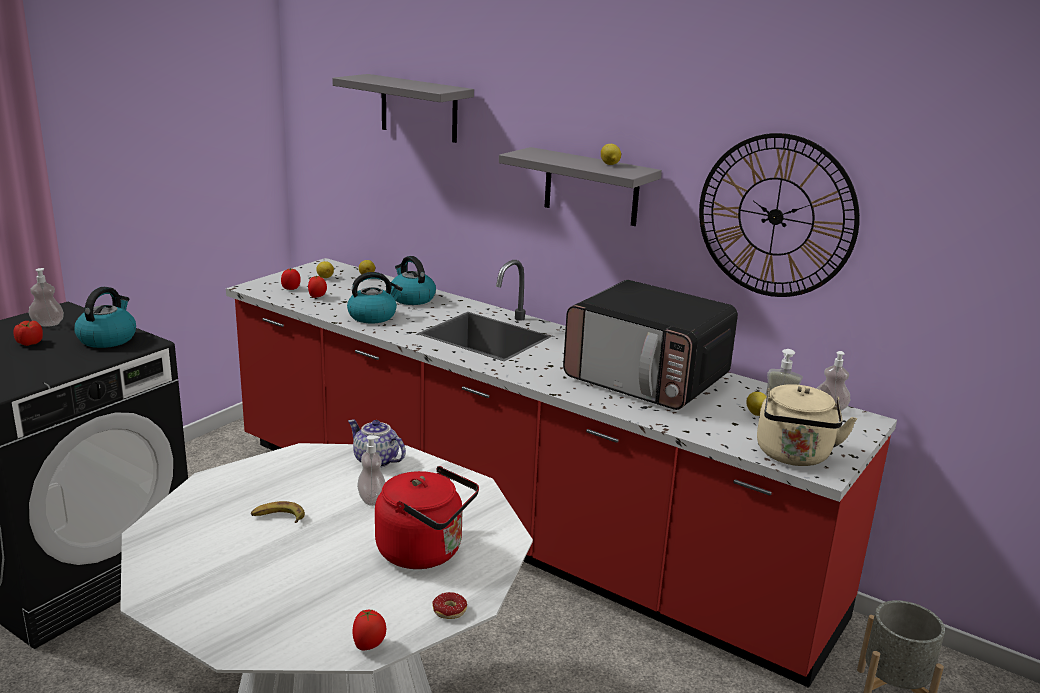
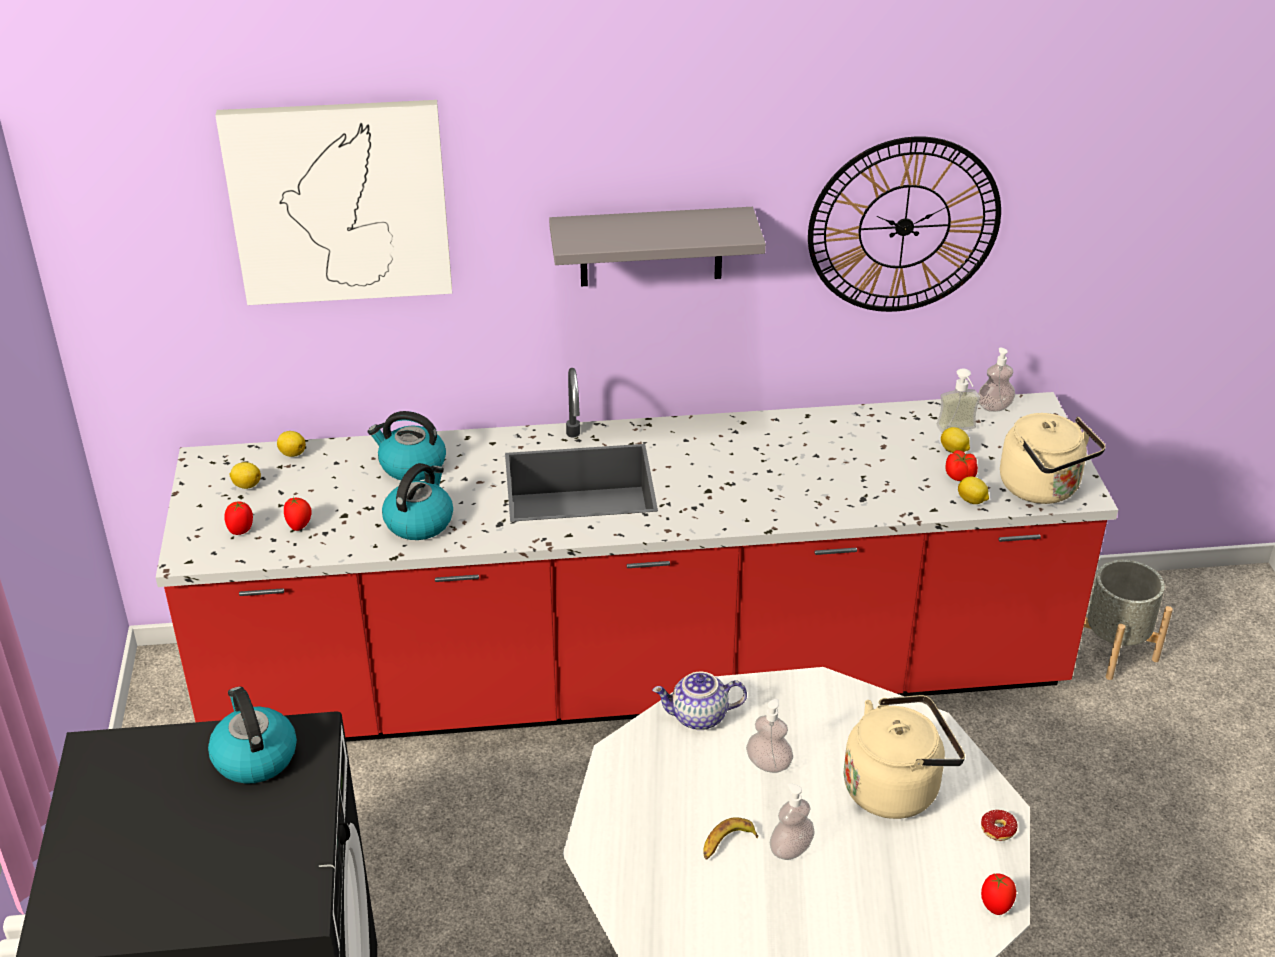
camera: 40 degrees left, 15 degrees up
tomato [13,321,43,346] -> tomato moved to [945,450,978,481]
soap dispenser [29,268,64,327] -> soap dispenser moved to [770,783,815,860]
grey shelf [332,74,474,143] -> picture [215,100,452,305]
red kettle [375,466,479,569] -> beige kettle [844,695,965,819]
microwave [563,280,738,410] -> none
lemon [601,144,621,165] -> lemon moved to [958,477,989,504]

